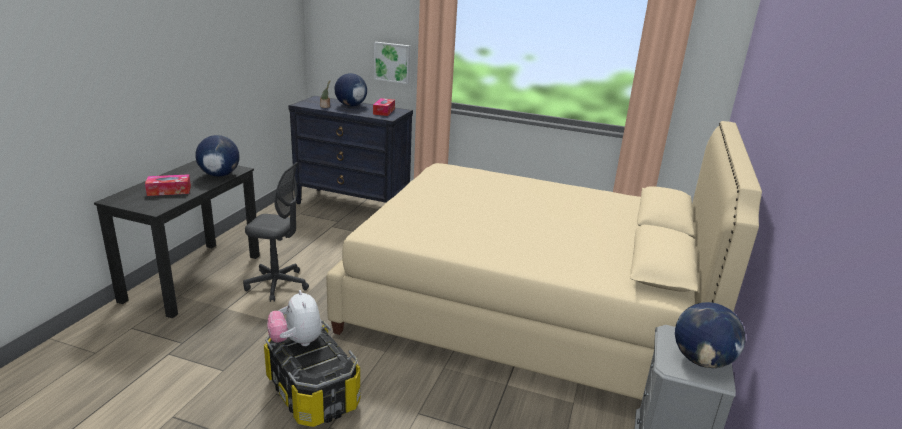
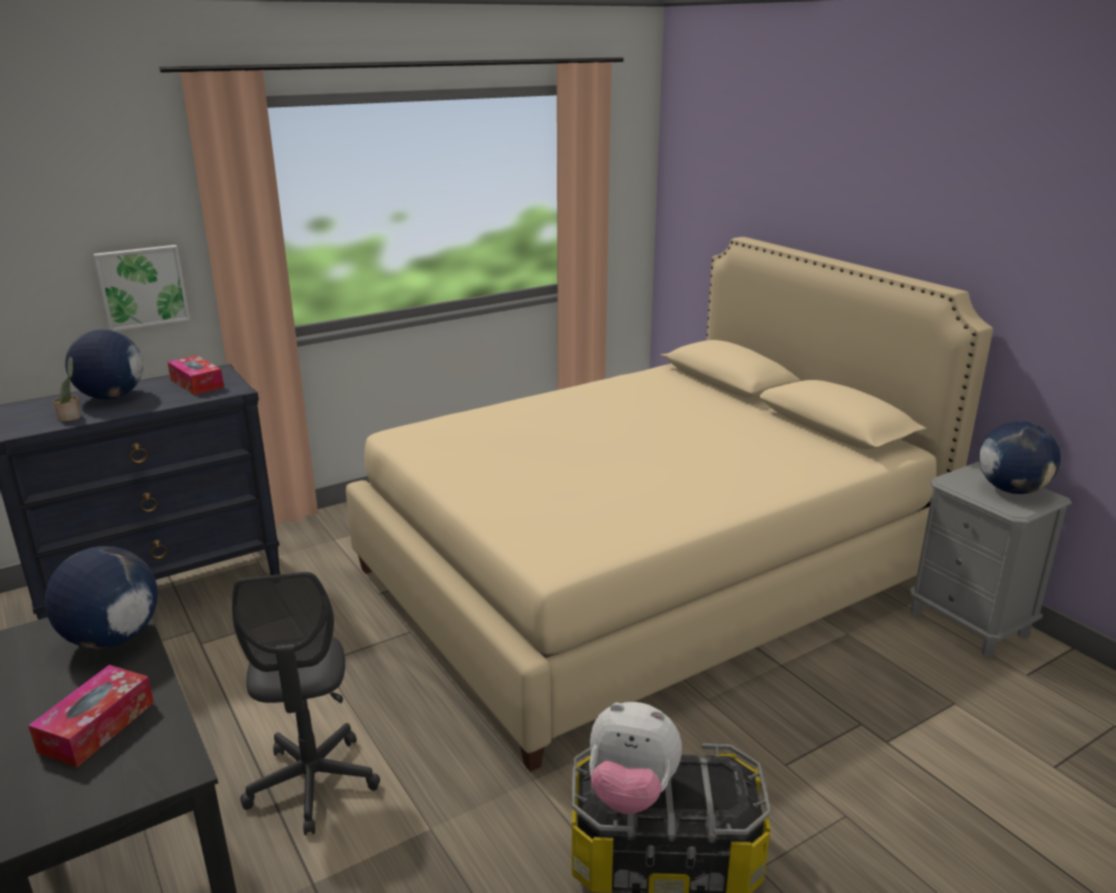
camera: 50 degrees left, 0 degrees up
grey office chair [243,162,309,302] -> grey office chair turned 120 degrees clockwise [232,572,380,835]

